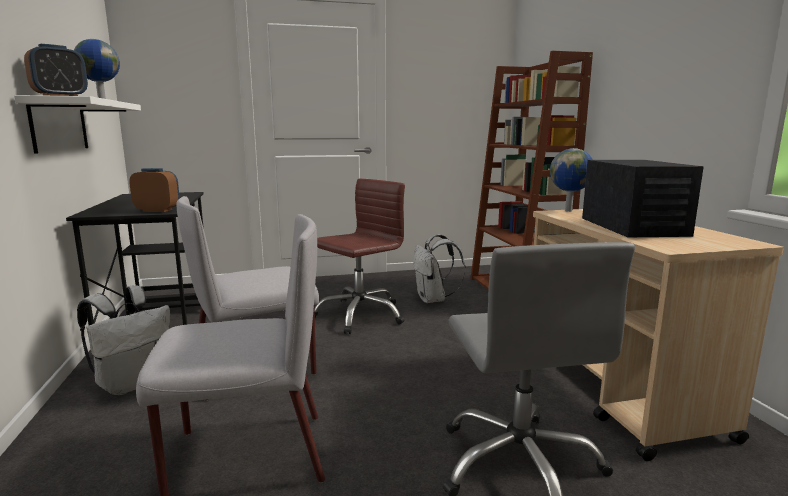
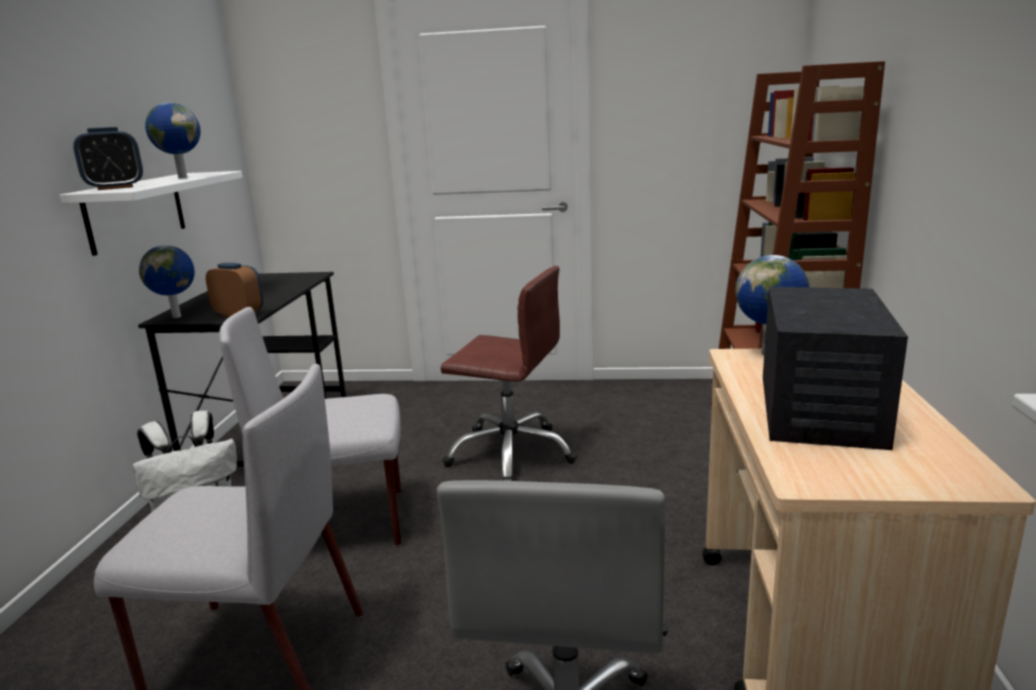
camera: 20 degrees right, 5 degrees up
brown office chair [314,178,405,334] -> brown office chair turned 45 degrees clockwise [441,266,577,481]
white backpack [413,234,465,303] -> none
none -> globe [139,245,195,318]

